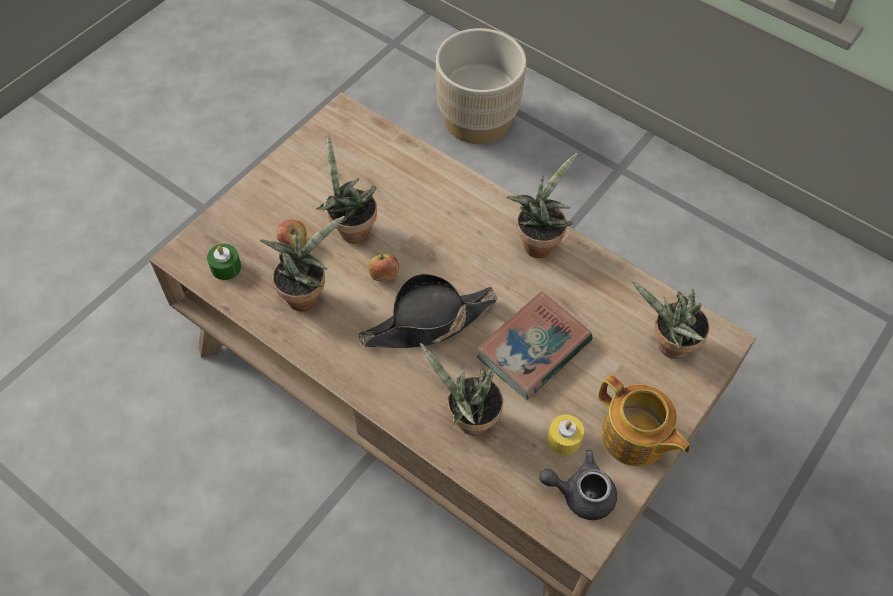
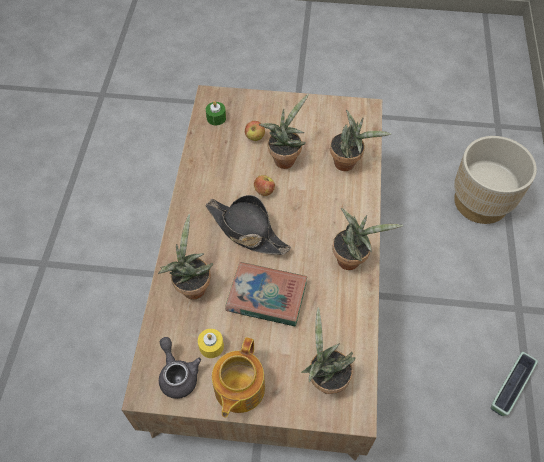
camera: 60 degrees right, 0 degrees up
potted plant [259,216,345,311] -> potted plant moved to [330,110,391,171]
none -> planter [491,352,538,416]

